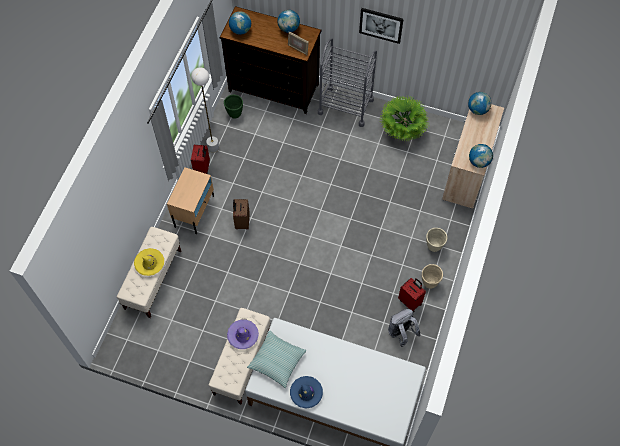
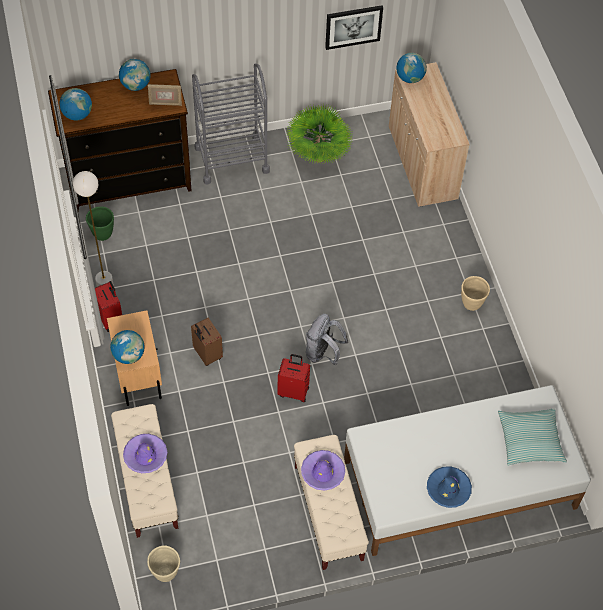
camera: 35 degrees left, 5 degrees down
yellow hat [134,248,164,276] -> purple hat [123,434,167,473]
pillow [247,330,307,388] -> pillow moved to [498,408,567,465]
picture [359,8,404,44] -> picture moved to [325,5,383,50]
grey backpack [388,309,421,347] -> grey backpack moved to [306,314,348,365]
red suitcase [398,278,426,312] -> red suitcase moved to [277,354,310,402]
beige planter [426,228,447,252] -> beige planter moved to [147,546,180,582]
globe [469,144,493,168] -> globe moved to [110,330,145,364]

